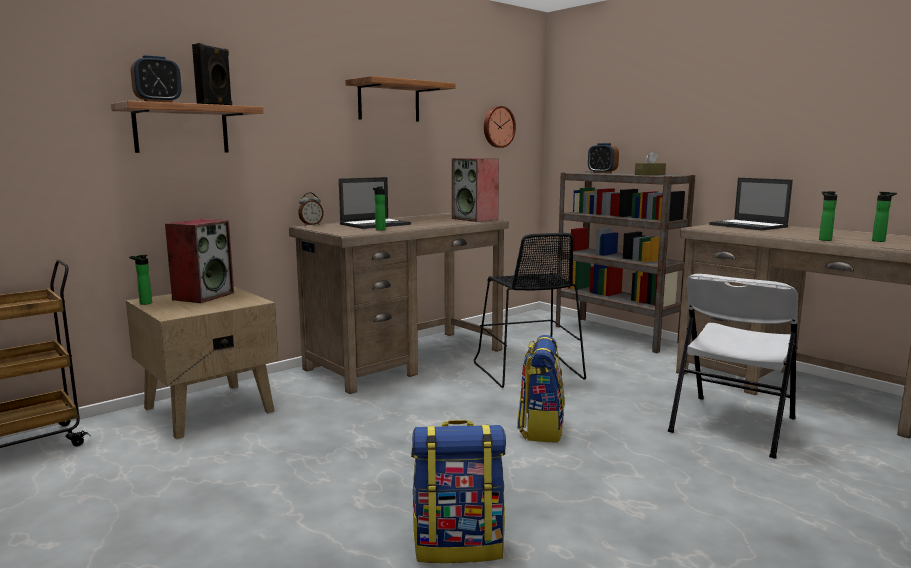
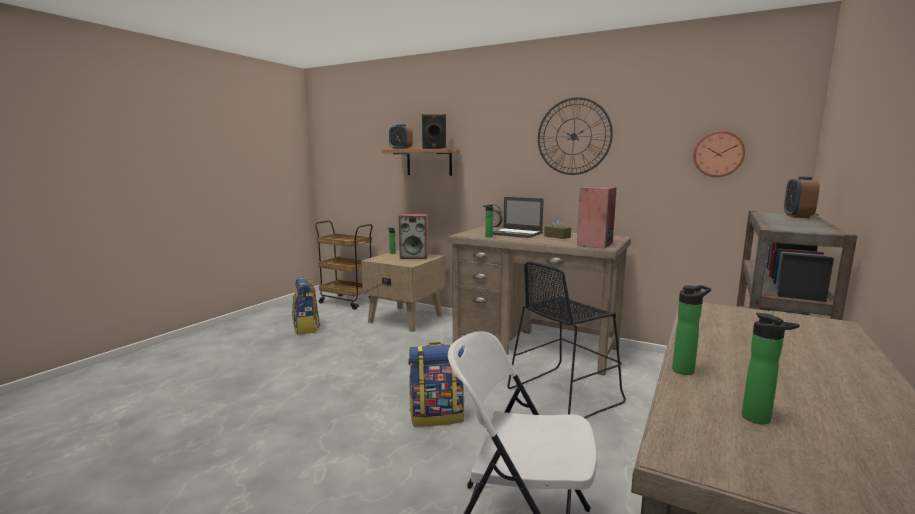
camera: 70 degrees right, 0 degrees up
shelf [345,76,456,122] -> wall clock [538,97,613,175]
backpack [411,420,506,563] -> backpack moved to [292,277,320,335]
brown tissue box [635,152,666,175] -> brown tissue box moved to [544,217,571,239]
laptop [709,178,793,231] -> none

